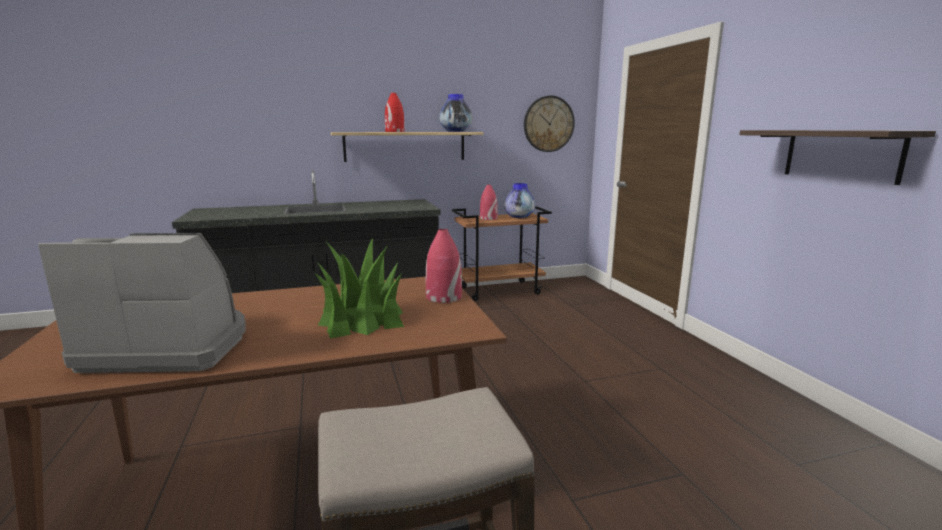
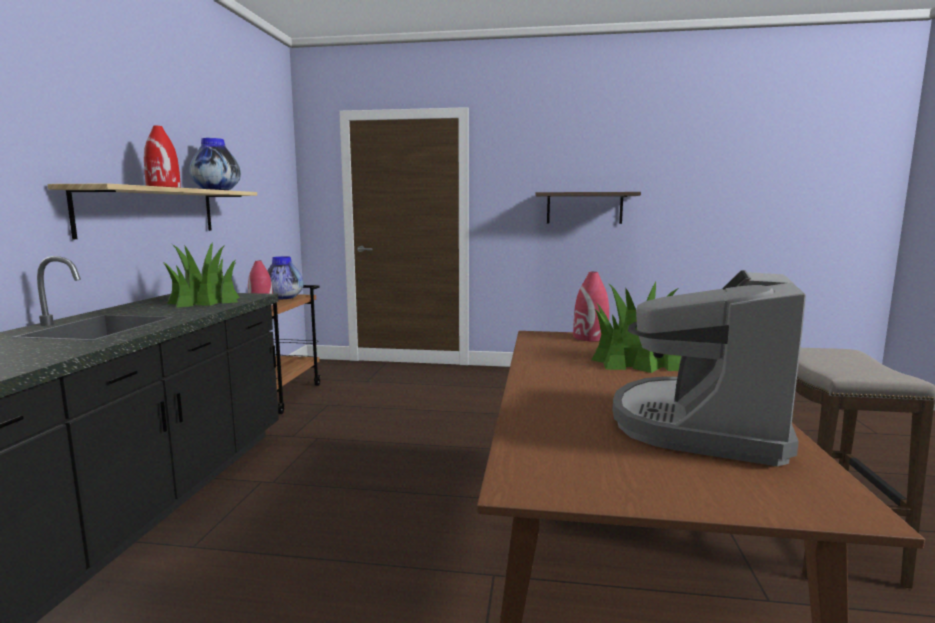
camera: 65 degrees left, 5 degrees down
wall clock [524,95,575,152] -> none
none -> potted plant [164,241,240,308]

